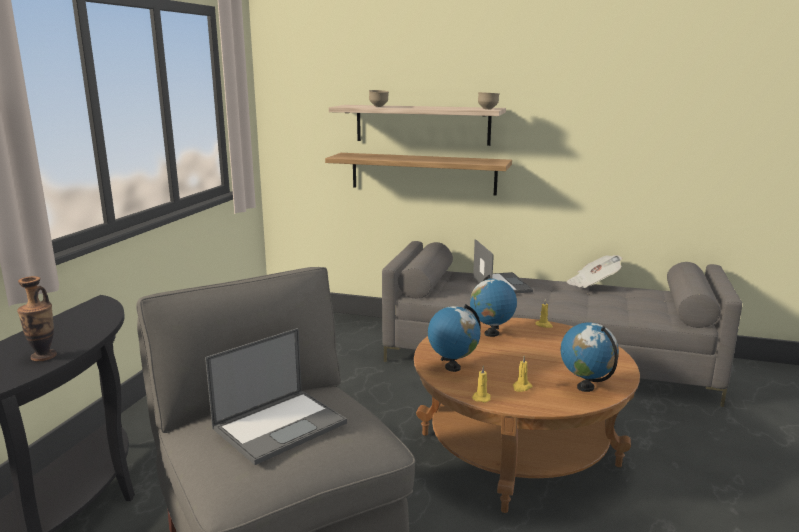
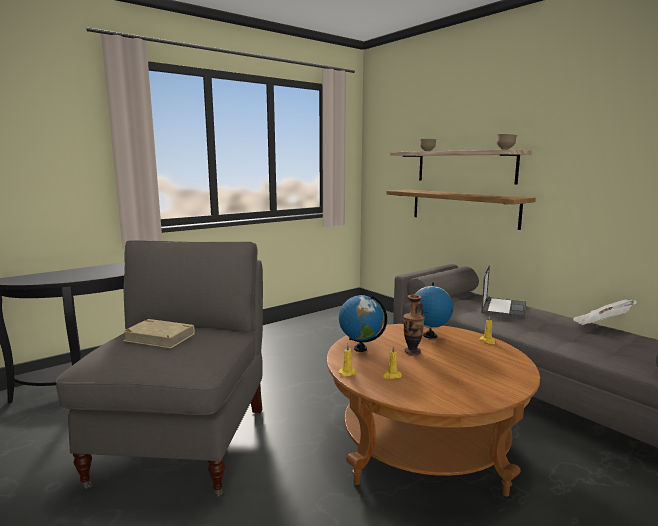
camera: 35 degrees right, 5 degrees down
vase [17,276,57,362] -> vase moved to [403,295,425,355]
laptop [205,328,347,465] -> beige book [122,319,195,348]
globe [560,322,619,392] -> none

